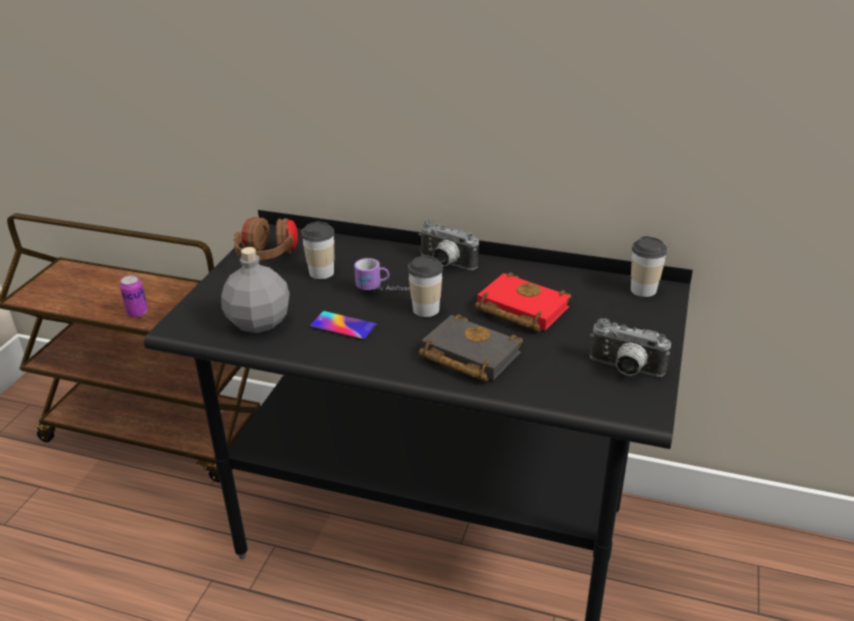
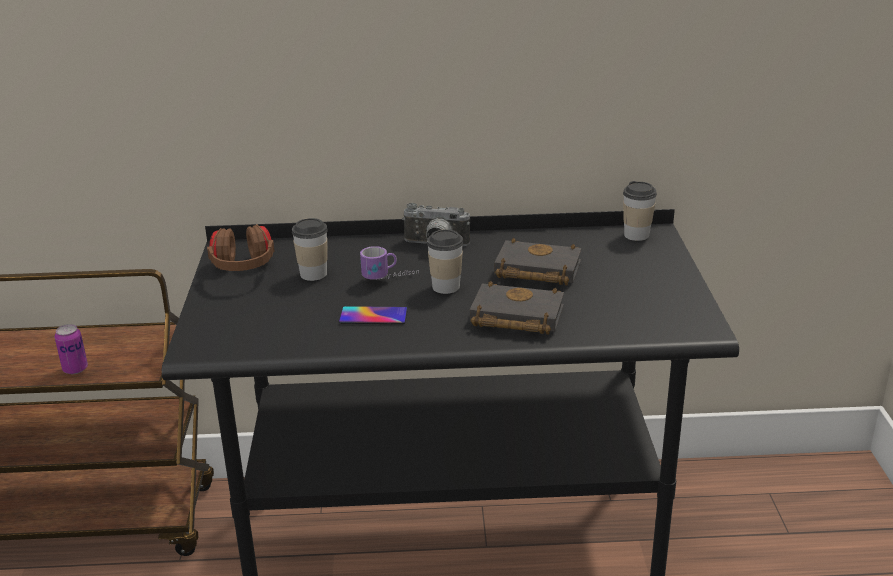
camera: 20 degrees left, 5 degrees down
grey bottle [221,247,290,333] -> none
red book [475,273,571,332] -> black book [494,238,582,285]
camera [590,318,671,377] -> none

